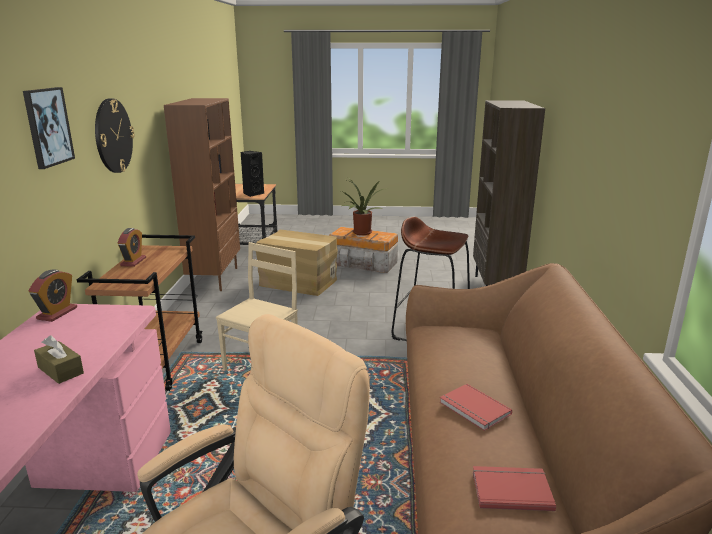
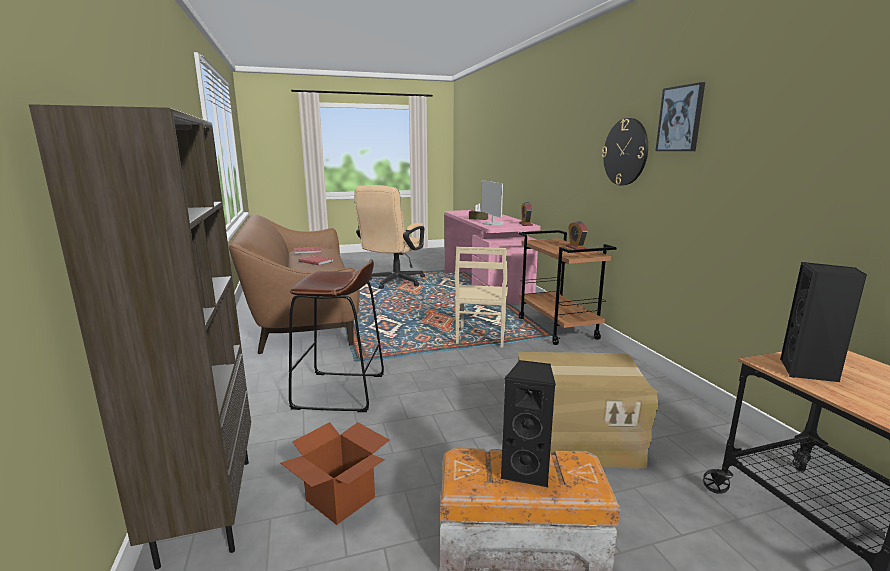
camera: 160 degrees right, 5 degrees down
picture [23,87,75,169] -> picture moved to [655,82,705,151]
brown bookcase [164,98,240,291] -> none
potted plant [341,178,390,235] -> black speaker [500,360,556,487]
none -> cardboard box [280,422,389,525]
none -> monitor [481,180,504,225]

